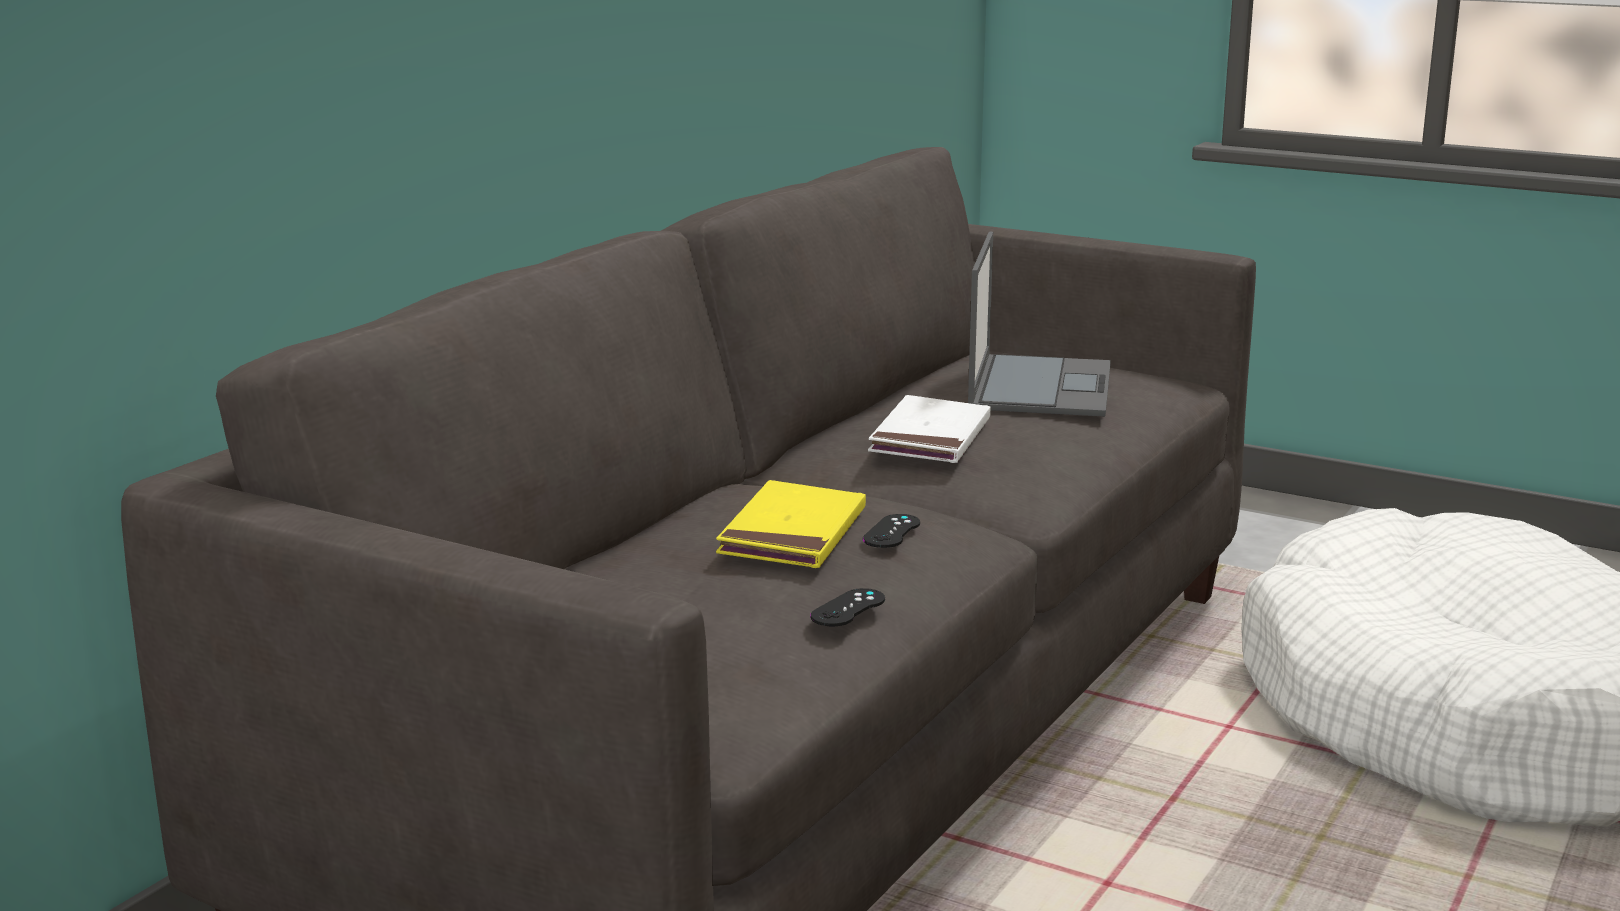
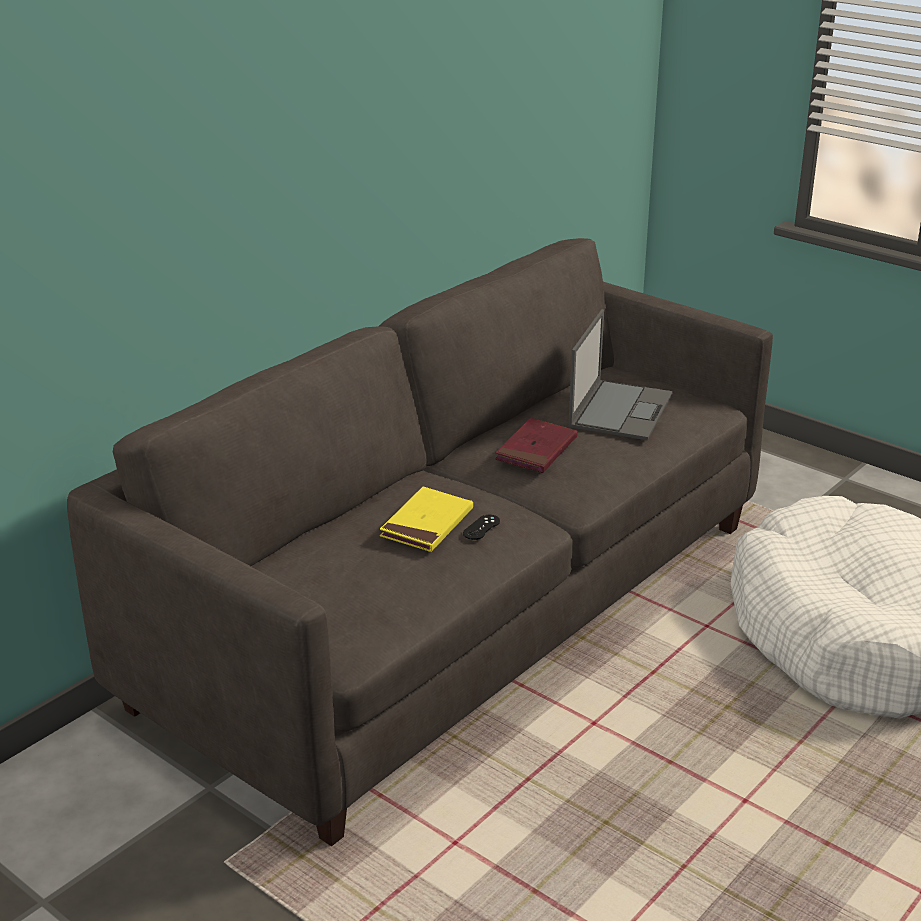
camera: 10 degrees right, 10 degrees up
black game controller [810,588,885,626] -> none
white book [868,395,991,463] -> red book [495,418,578,473]

